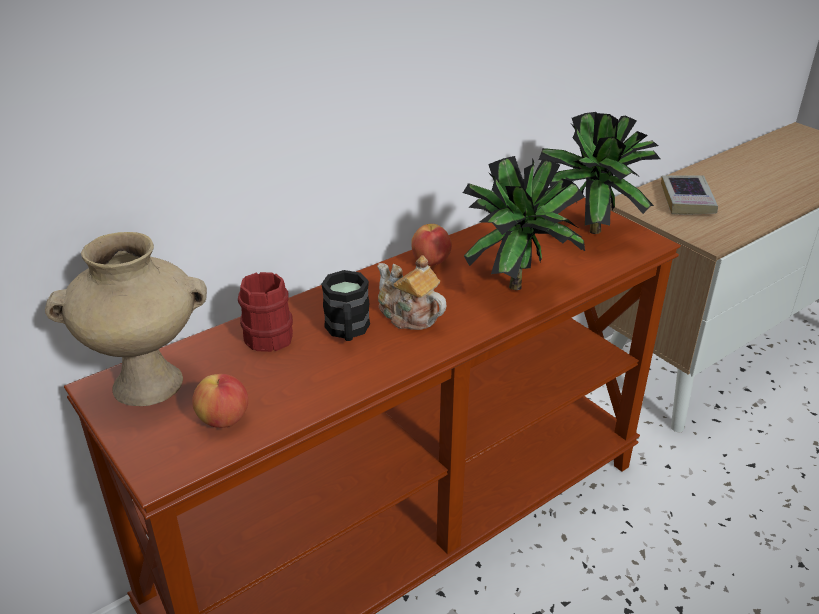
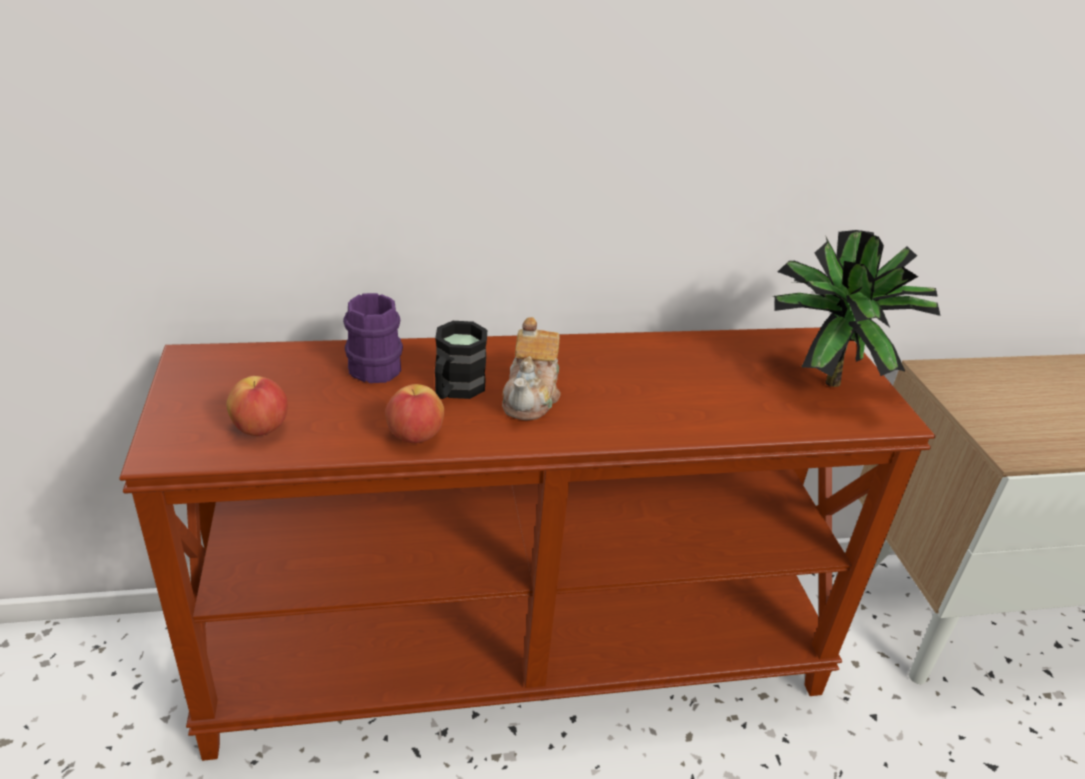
camera: 25 degrees right, 0 degrees up
beige vase [45,232,207,406] -> none
red mug [238,272,293,352] -> purple mug [343,293,403,383]
teapot [377,255,447,330] -> teapot turned 150 degrees counterclockwise [502,317,561,420]
apple [411,224,452,266] -> apple moved to [385,384,444,443]
potted plant [463,156,585,290] -> none
book [661,175,718,214] -> none

